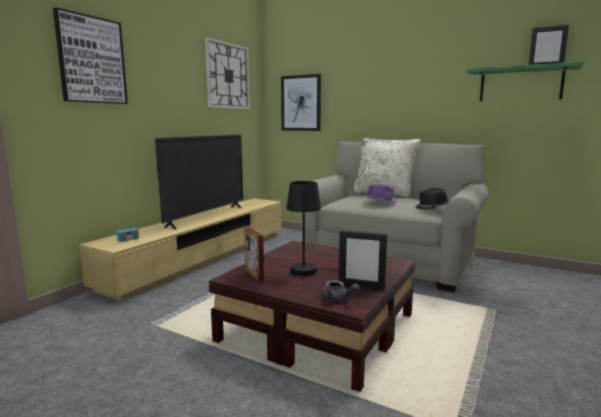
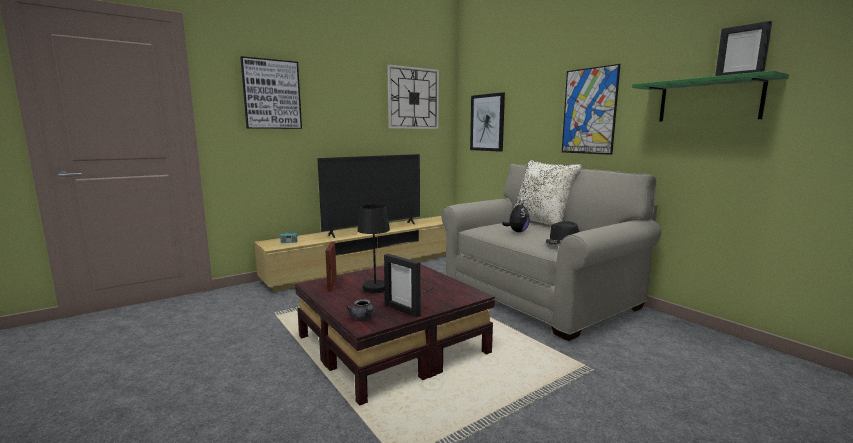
camera: 25 degrees right, 0 degrees up
purple hat [364,184,396,203] -> plush toy [502,202,530,232]
none -> picture [562,64,621,155]

